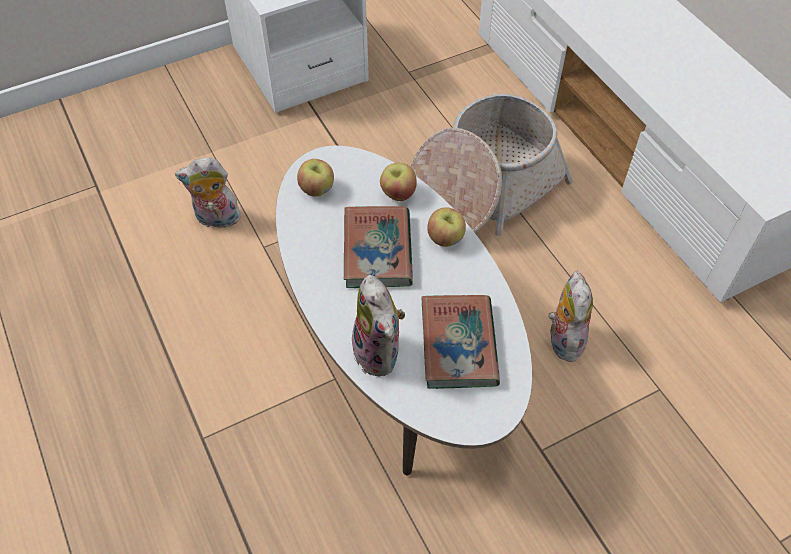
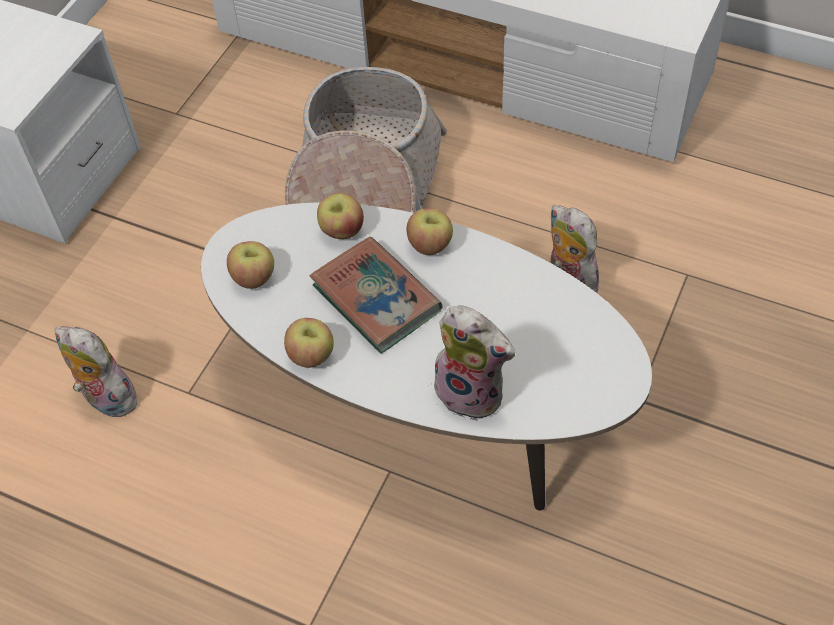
camera: 35 degrees left, 0 degrees up
plush toy [175,158,242,231] -> plush toy turned 75 degrees clockwise [54,326,141,417]
book [422,295,500,389] -> none
none -> apple [284,318,334,368]

